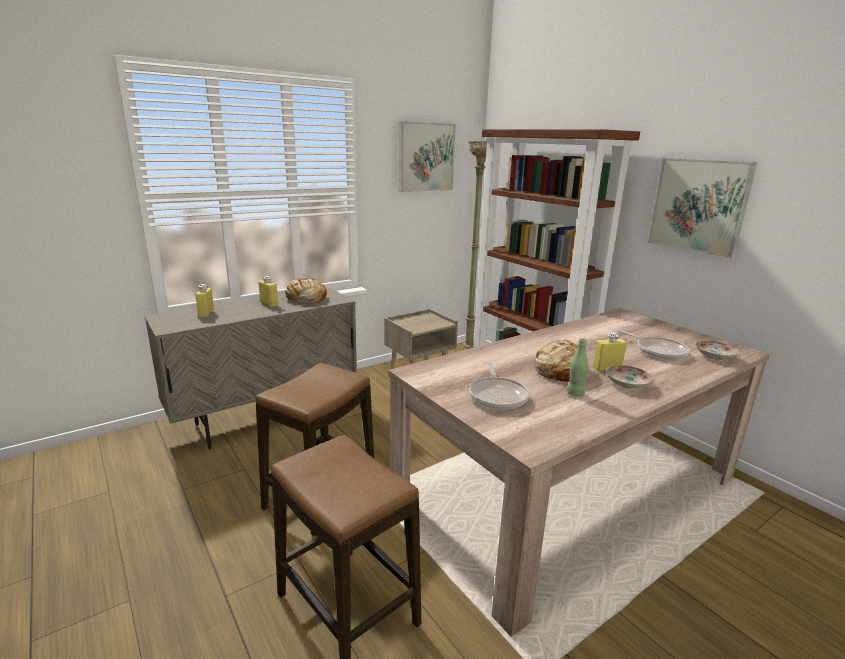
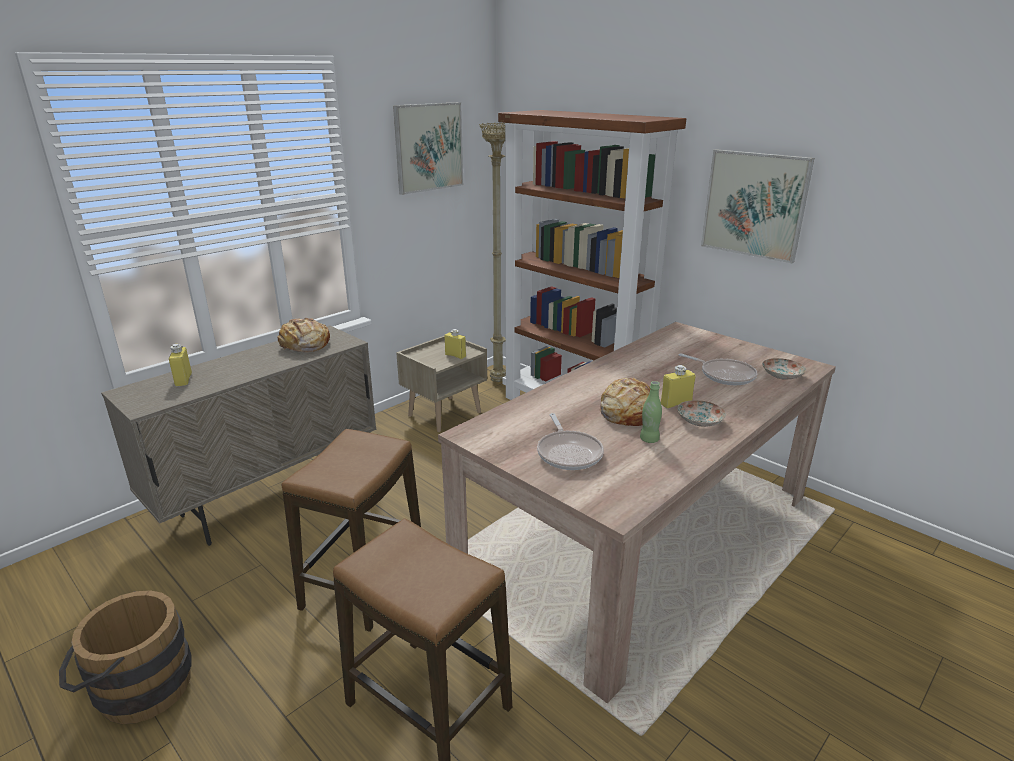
camera: 10 degrees left, 5 degrees up
yellow bottle [259,276,278,307] -> yellow bottle moved to [444,329,466,359]
none -> brown bucket [59,590,192,724]

